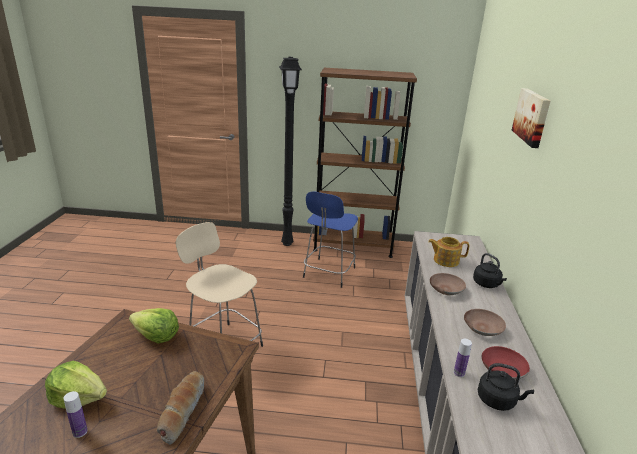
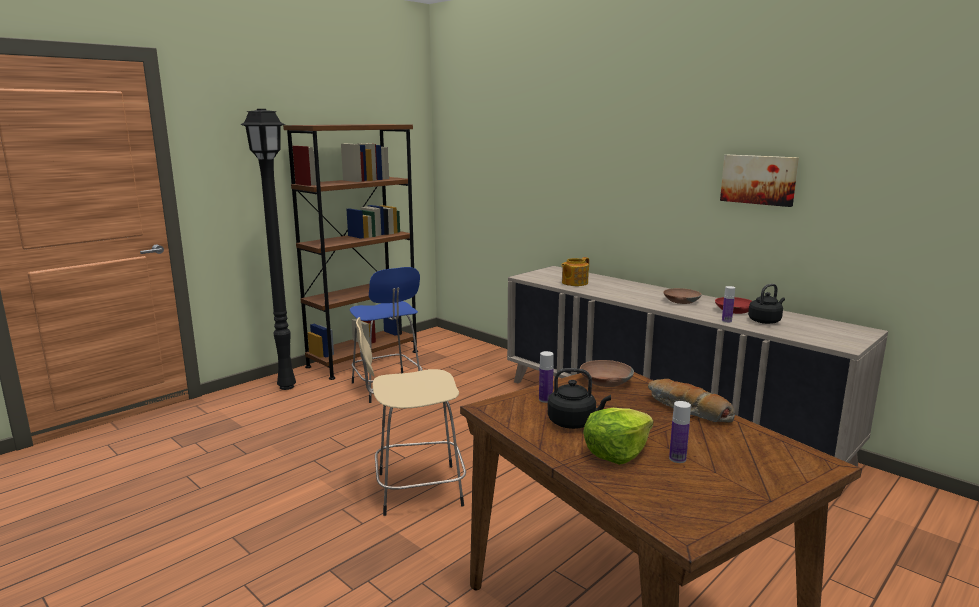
camera: 50 degrees left, 10 degrees down
lettuce [129,308,179,344] -> bottle [539,351,554,403]
brown bowl [430,273,466,295] -> brown bowl moved to [580,360,634,387]
black kettle [473,253,507,288] -> black kettle moved to [548,368,611,429]
picture [512,88,551,148] -> picture moved to [720,155,799,207]

